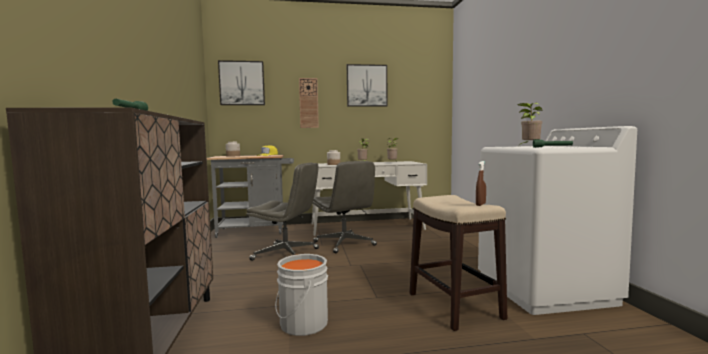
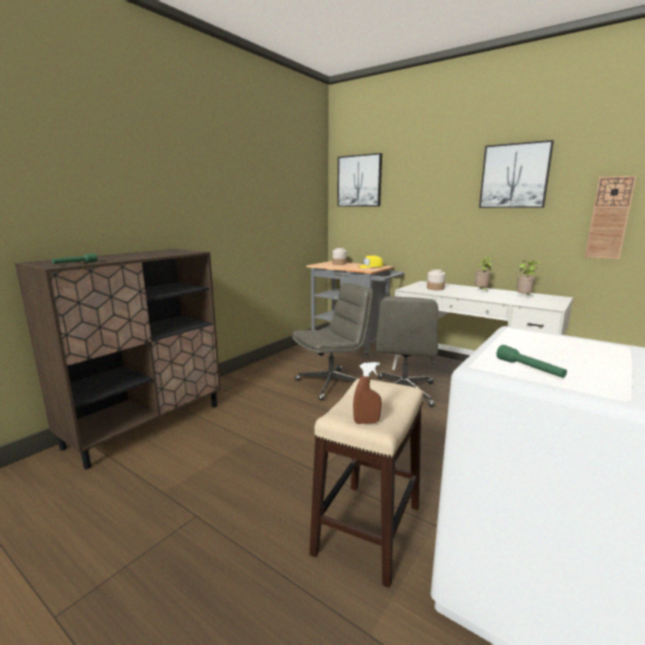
camera: 45 degrees right, 10 degrees up
grey office chair [246,163,319,261] -> grey office chair turned 90 degrees counterclockwise [292,283,373,400]
grey bucket [275,254,328,336] -> none
wall clock [299,78,319,128] -> wall clock moved to [585,176,636,259]
potted plant [518,103,543,145] -> none

